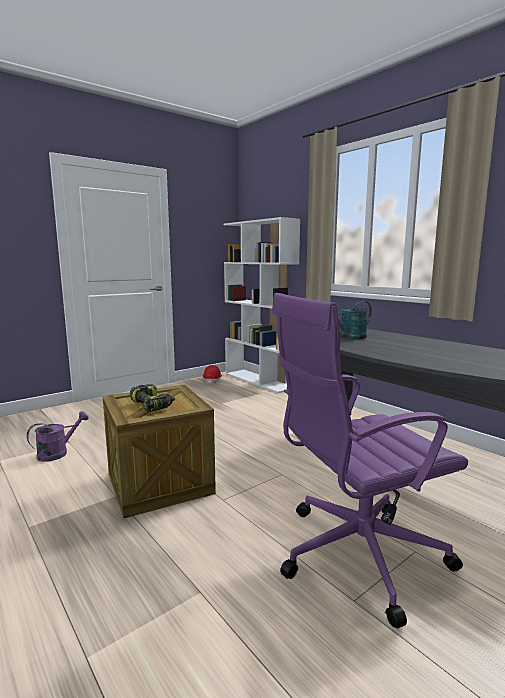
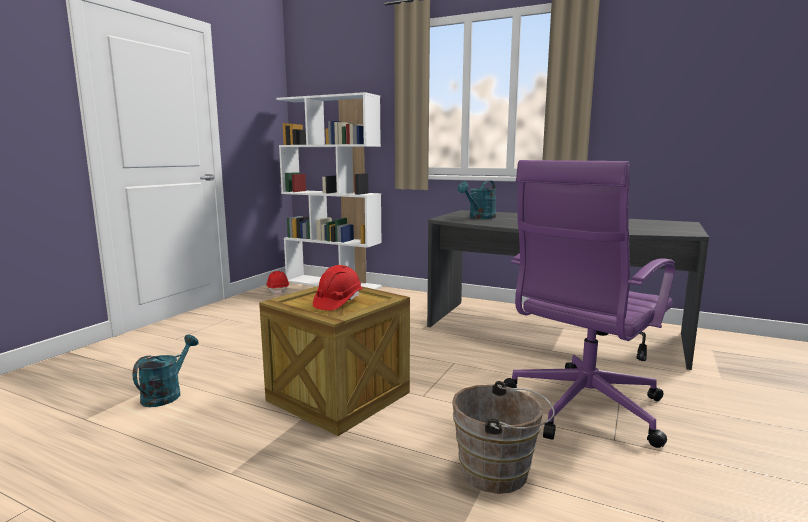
camera: 25 degrees left, 0 degrees up
purple watering can [27,411,89,462] -> turquoise watering can [133,335,199,407]
power drill [130,384,175,412] -> red hard hat [313,265,363,311]
none -> brown bucket [452,381,555,494]

